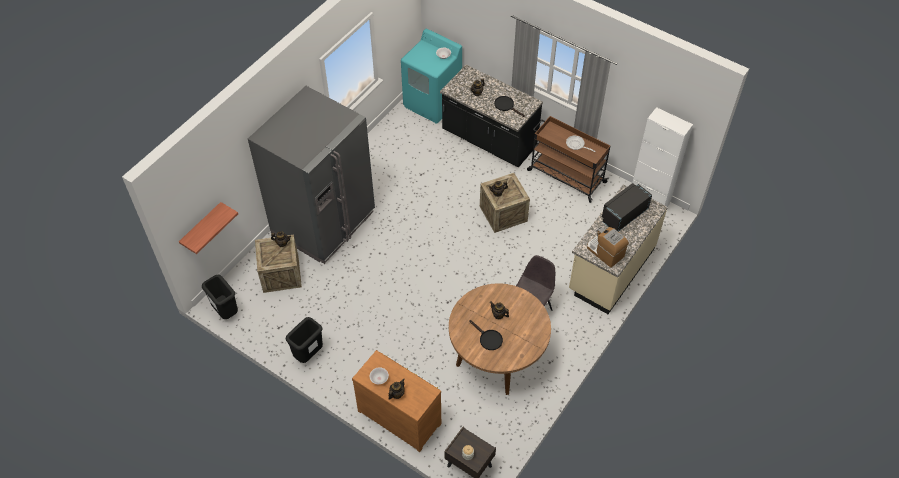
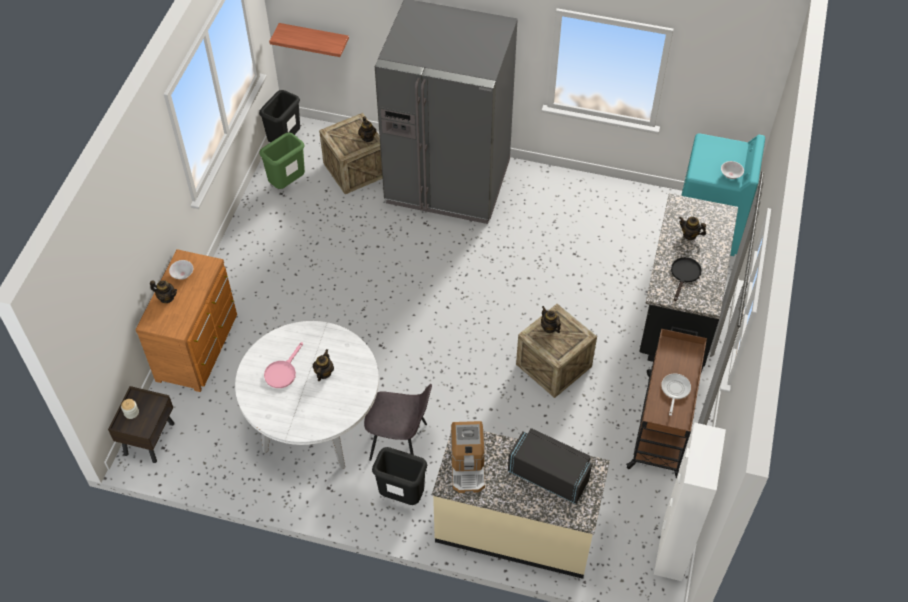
camera: 70 degrees right, 0 degrees up
black trash can [286,317,323,363] -> black trash can moved to [372,447,427,505]
brown dining table [449,283,551,395] -> white dining table [235,321,379,469]
black frying pan [470,320,503,350] -> pink frying pan [264,342,303,388]
coffee machine [587,227,629,268] -> coffee machine turned 150 degrees clockwise [451,421,485,493]
none -> green trash can [259,132,305,189]

